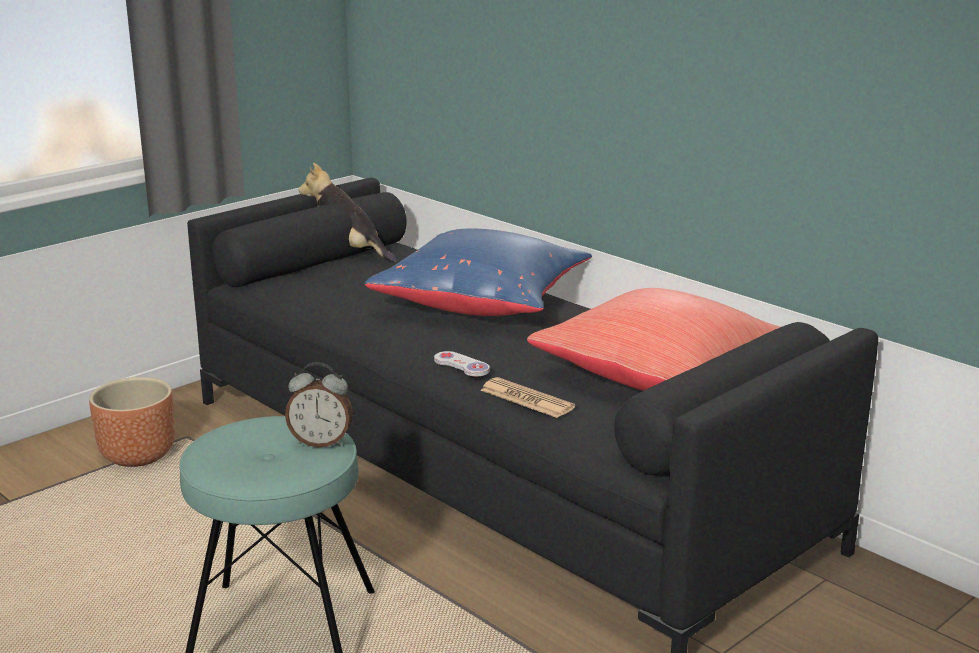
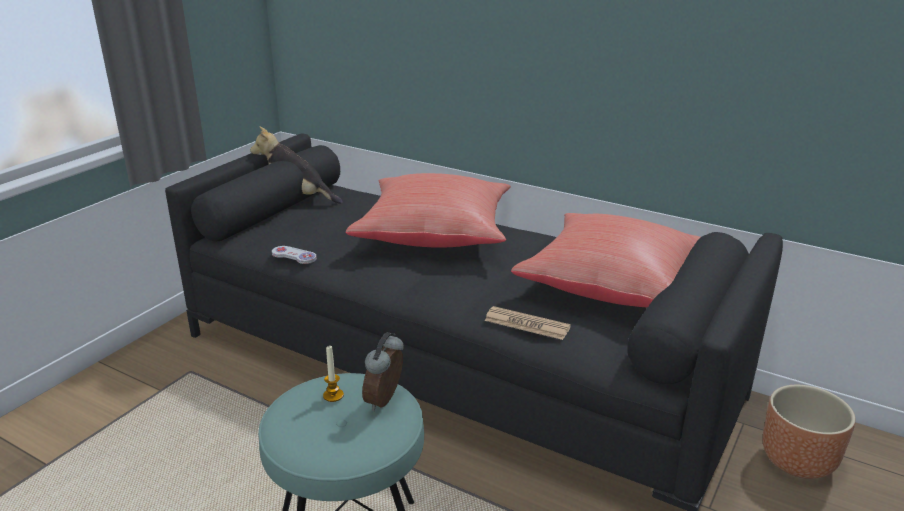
camera: 15 degrees left, 5 degrees up
brown planter [89,377,175,467] -> brown planter moved to [763,385,855,479]
alarm clock [285,362,353,447] -> alarm clock turned 120 degrees clockwise [362,332,404,411]
blue pillow [365,228,592,316] -> red pillow [346,173,511,248]
white game controller [434,351,490,377] -> white game controller moved to [272,246,317,264]
none -> candle [323,346,344,402]

